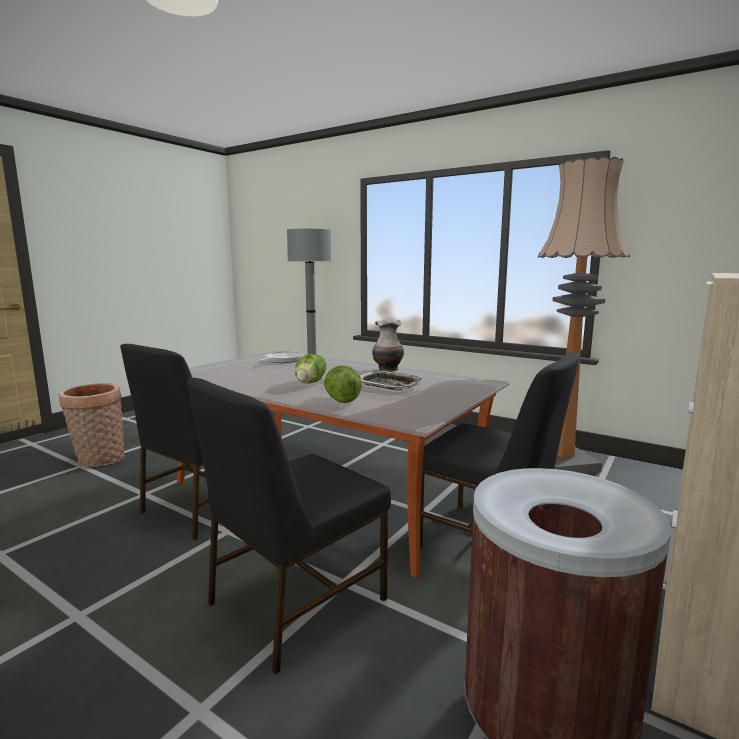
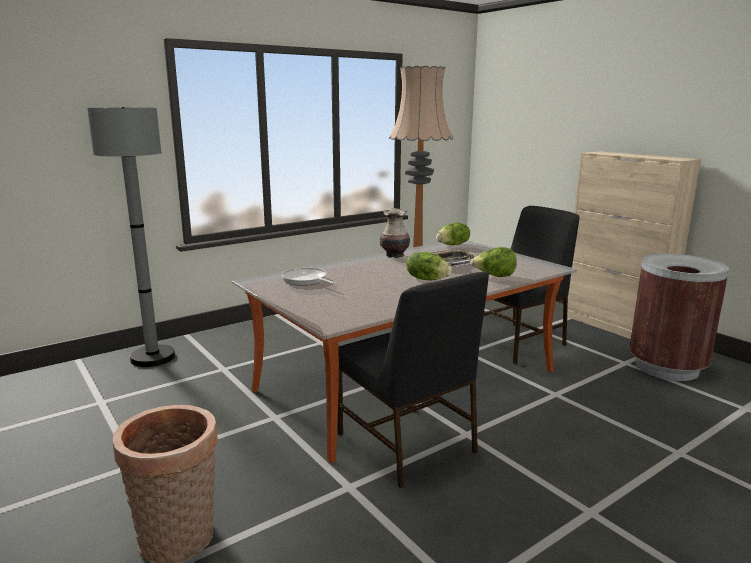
camera: 70 degrees left, 5 degrees up
black chair [187,378,391,674] -> none
none -> lettuce [436,223,470,245]

